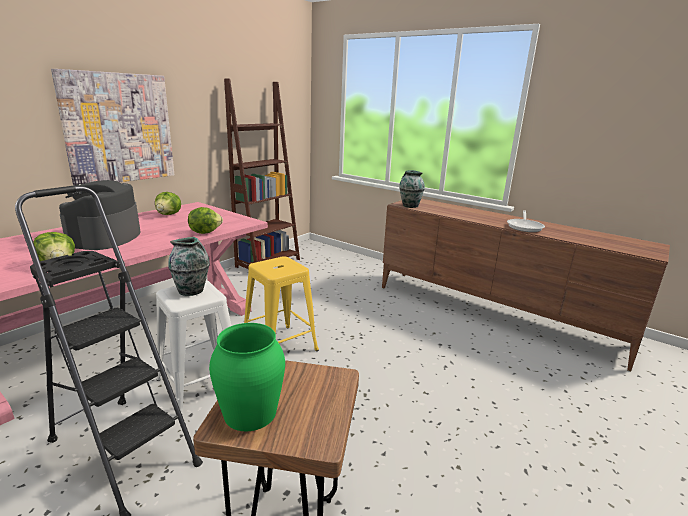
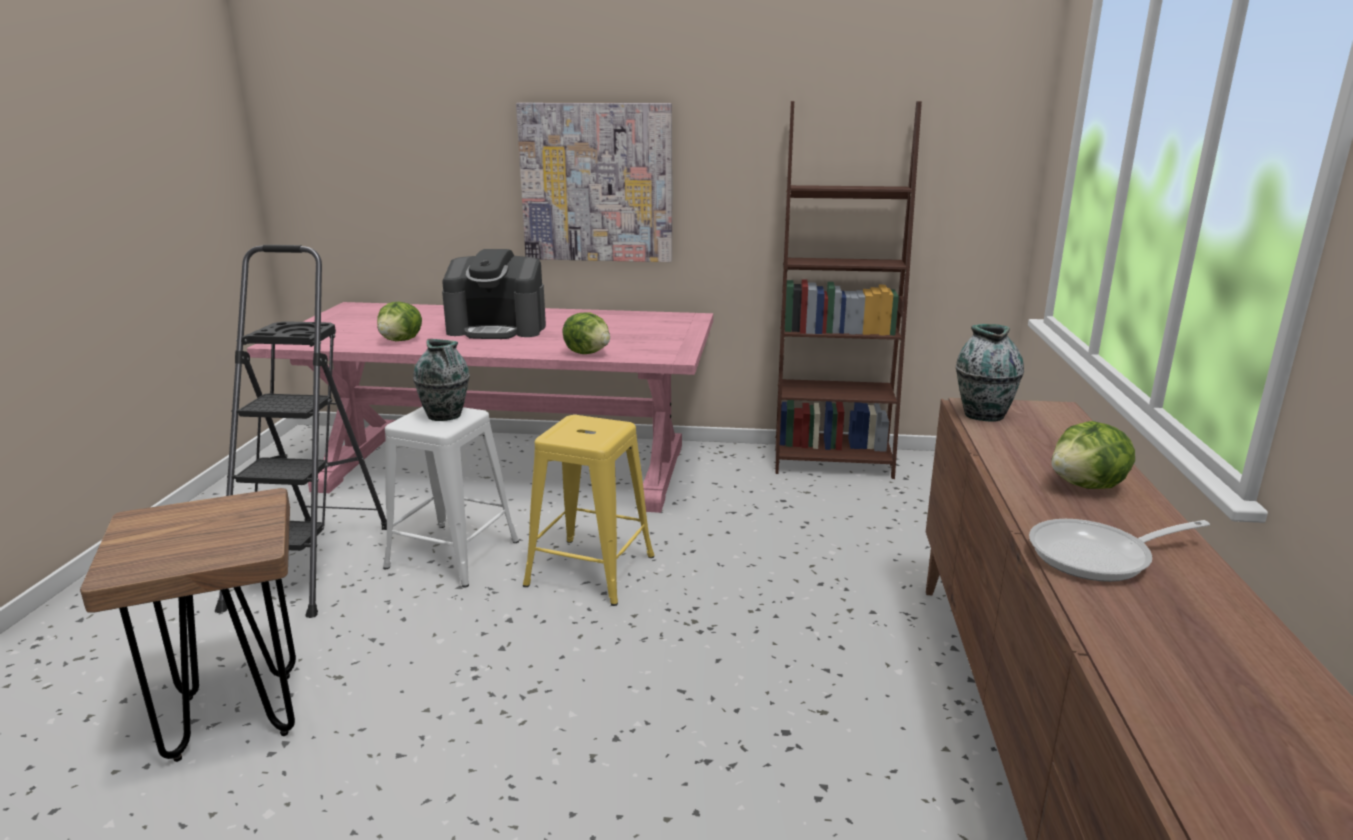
camera: 60 degrees right, 0 degrees up
coffee machine [59,180,141,250] -> coffee machine turned 150 degrees counterclockwise [442,249,546,339]
lettuce [155,192,181,215] -> lettuce moved to [1051,421,1135,489]
green vase [209,323,285,431] -> none

